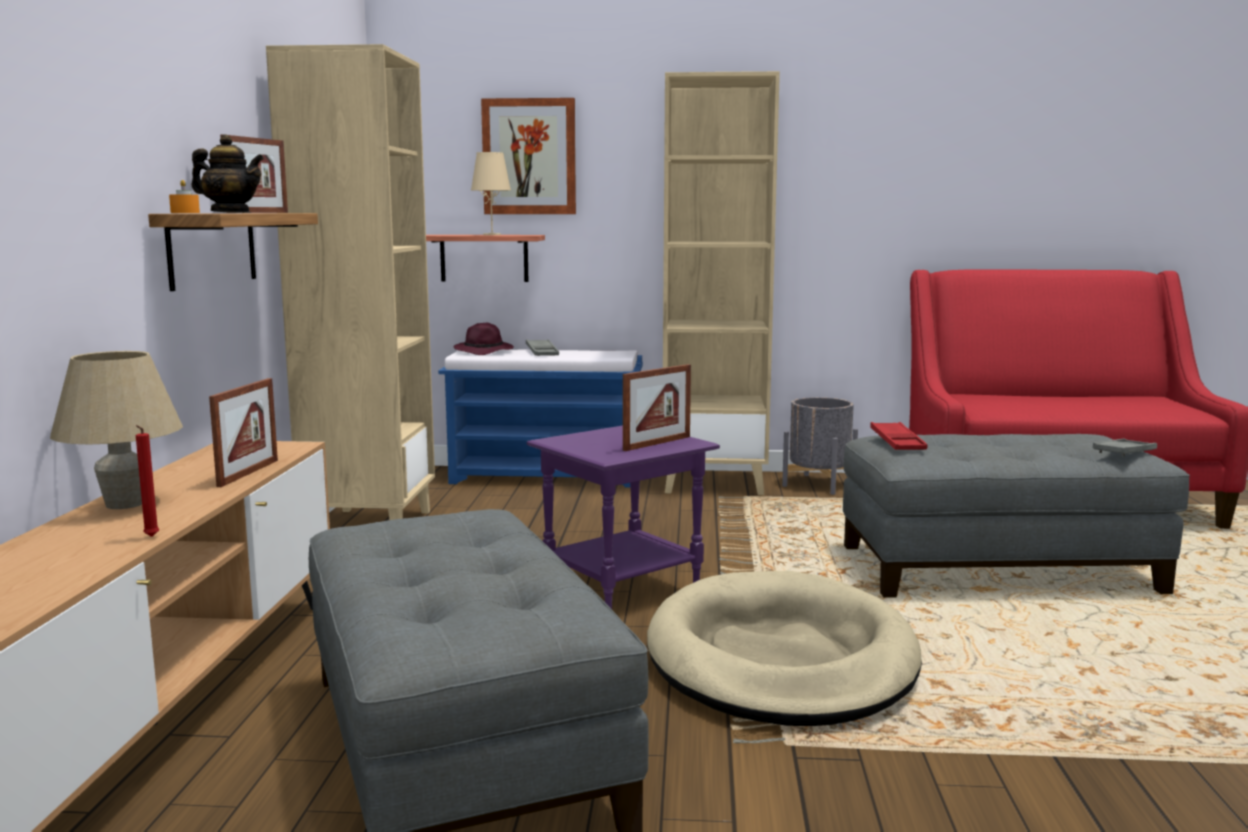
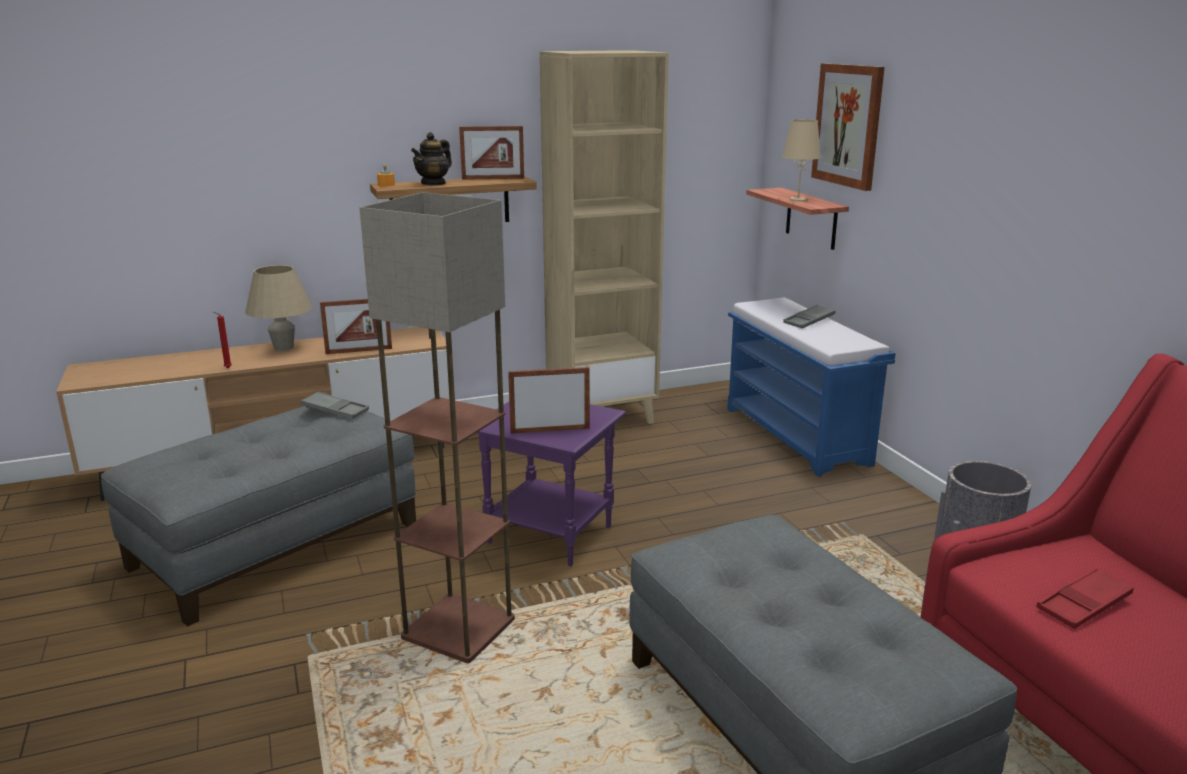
camera: 65 degrees right, 10 degrees up
teapot [192,135,264,213] -> teapot turned 45 degrees clockwise [411,132,452,186]
purple hat [453,323,514,355] -> none
picture frame [623,364,691,451] -> picture frame turned 150 degrees clockwise [508,367,590,434]
beige dog bed [647,571,922,726] -> floor lamp [359,192,515,663]
beige bookcase [663,71,780,495] -> none
red tray [870,422,928,450] -> red tray moved to [1036,568,1134,629]
grey tray [1093,439,1157,457] -> grey tray moved to [300,392,369,419]

